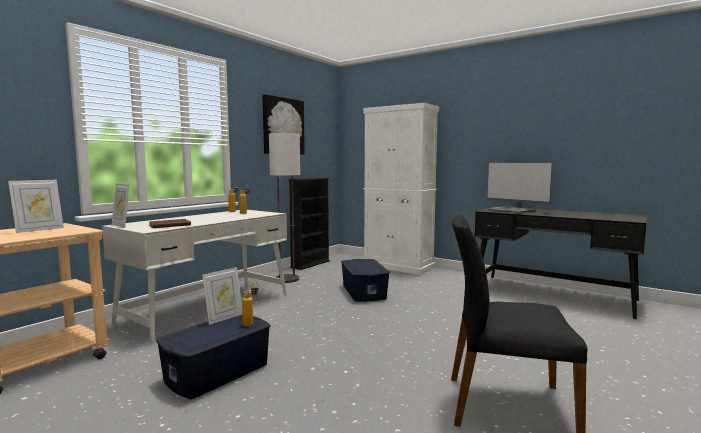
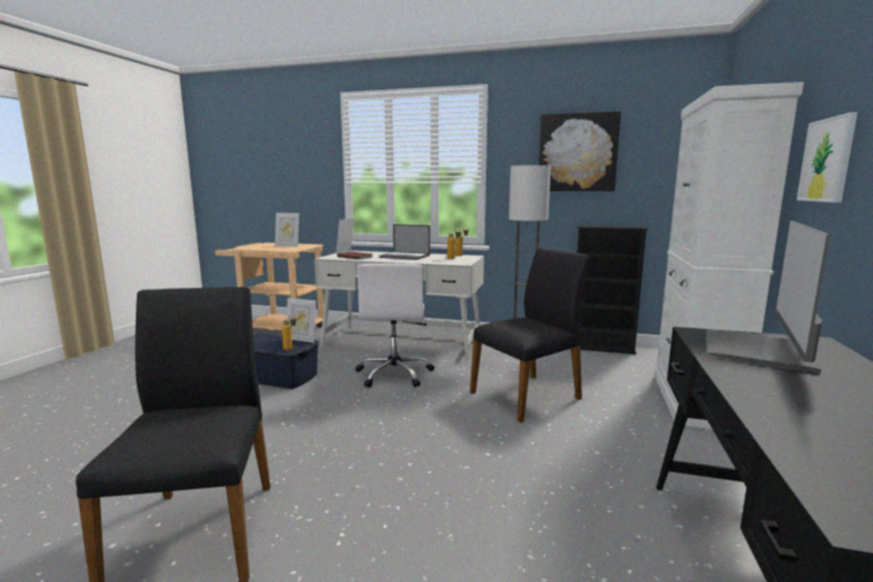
camera: 70 degrees right, 5 degrees up
blue storage box [341,259,390,302] -> black chair [470,248,589,423]
none -> white office chair [355,264,434,388]
none -> laptop [379,224,430,260]
none -> picture [797,112,858,203]

